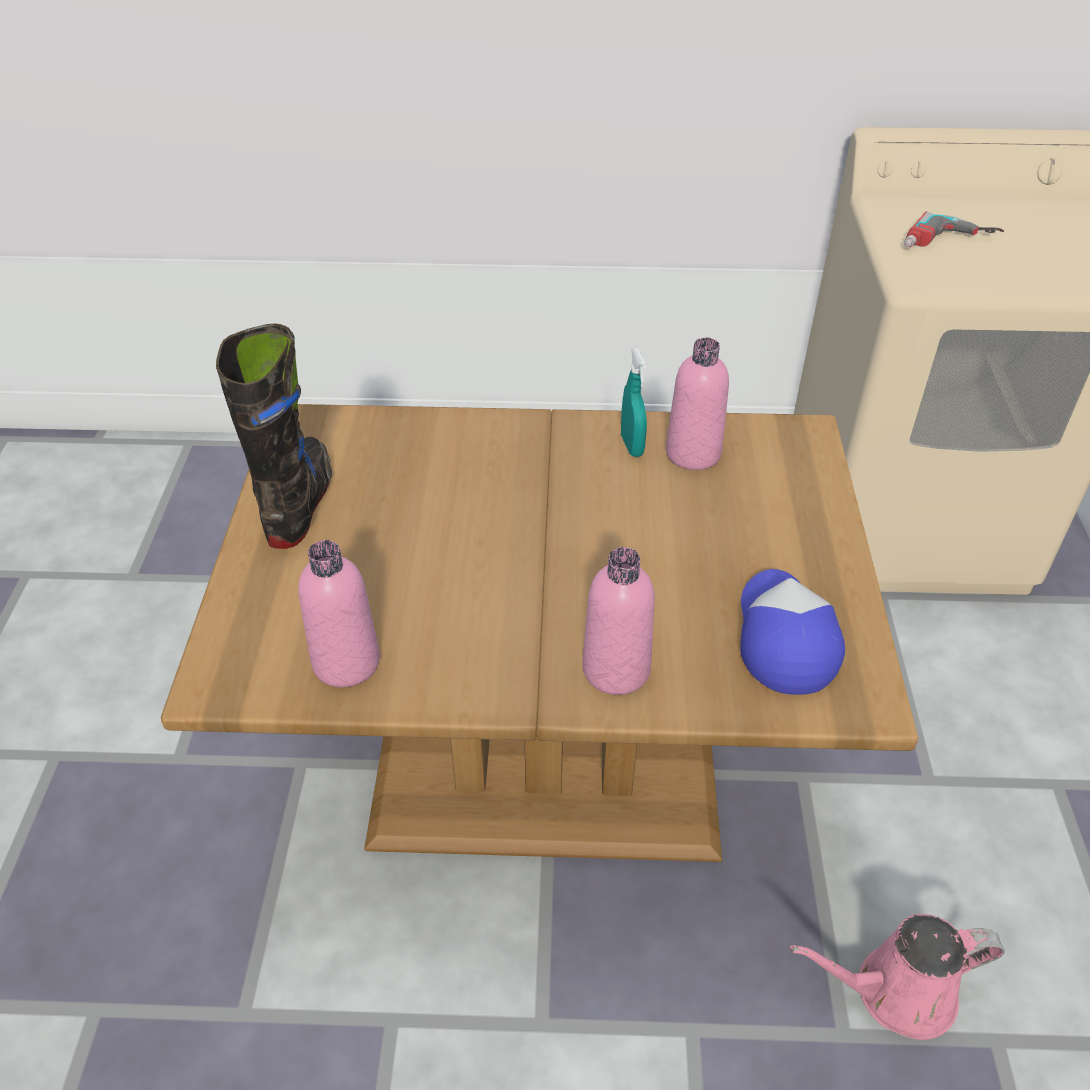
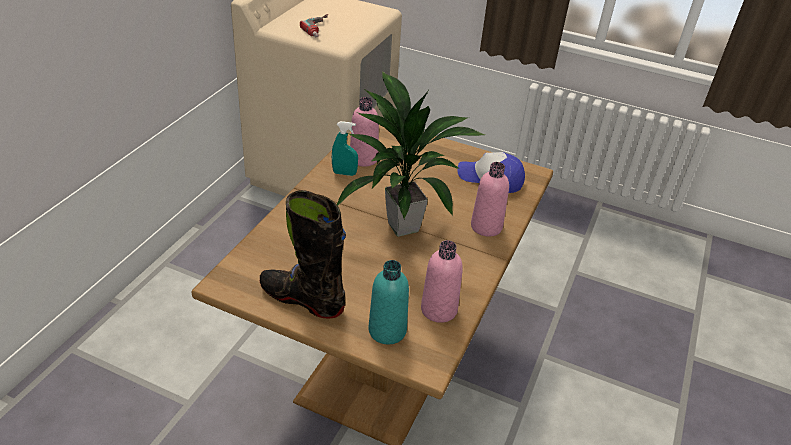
camera: 70 degrees left, 5 degrees down
pink watering can [790,914,1005,1040] -> none
none -> potted plant [337,71,485,237]
none -> turquoise bottle [368,260,409,344]

